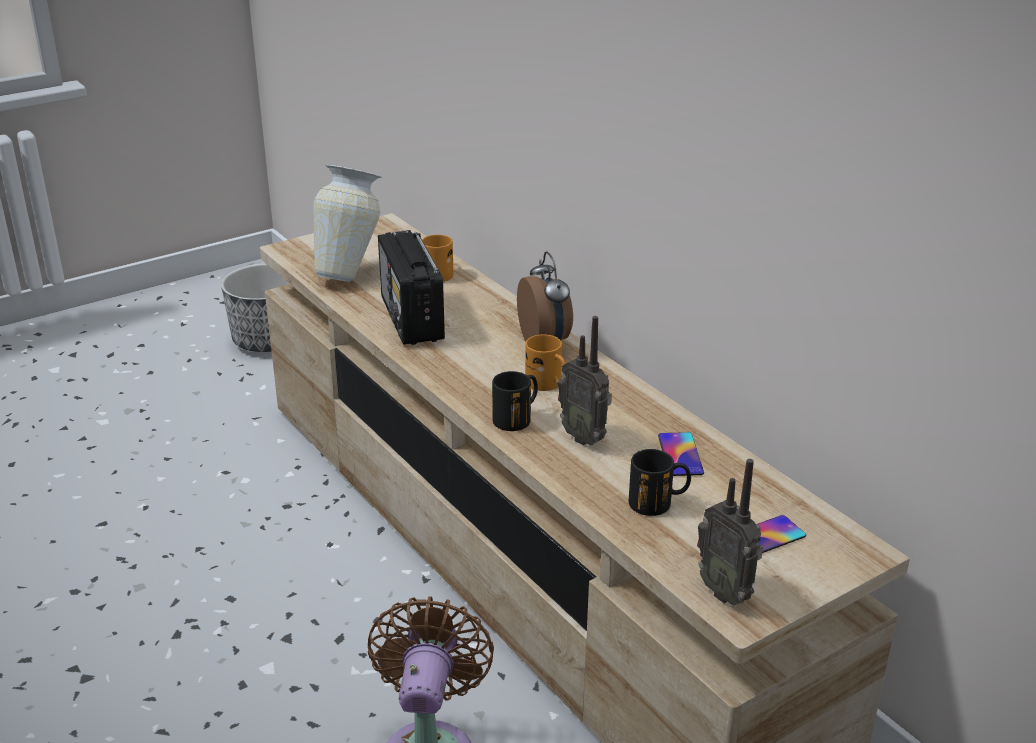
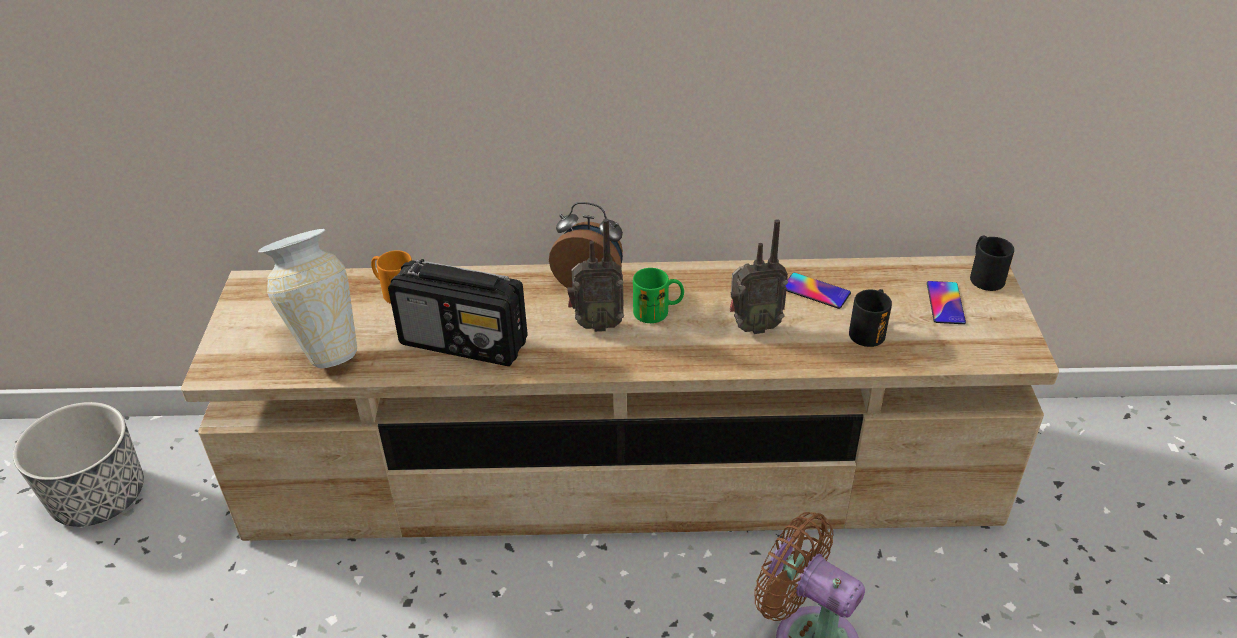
camera: 55 degrees left, 10 degrees up
black mug [492,371,538,431] -> black mug moved to [970,236,1014,291]
orange mug [525,334,566,391] -> green mug [633,268,684,323]
radio [697,459,763,605] -> radio moved to [568,219,624,332]

